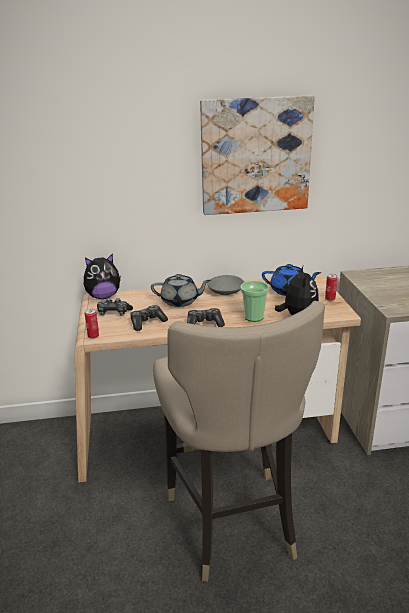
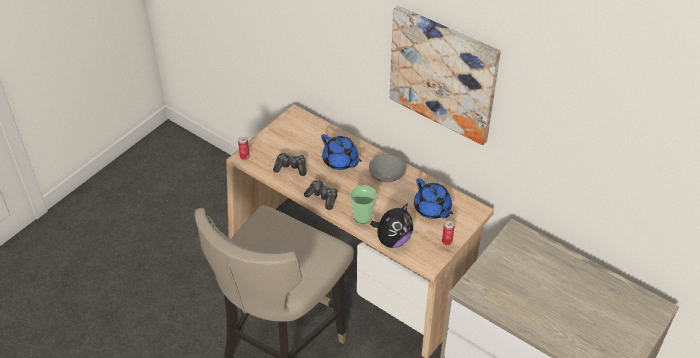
camera: 45 degrees right, 20 degrees up
plush toy [84,254,121,299] -> none
game controller [97,298,133,316] -> none
grey teapot [151,274,211,307] -> blue teapot [321,134,362,170]

